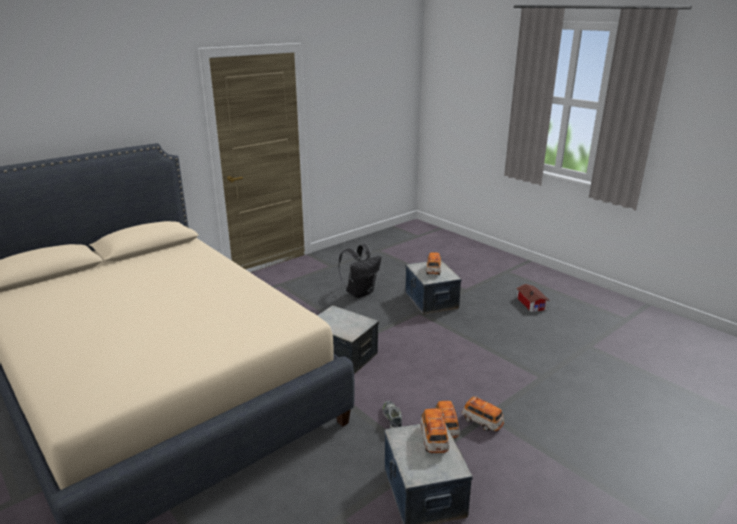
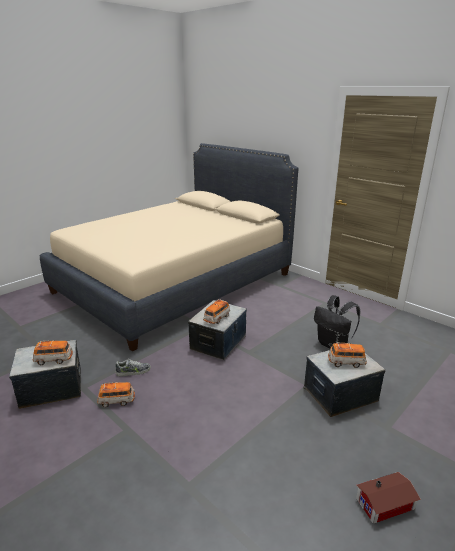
camera: 85 degrees right, 0 degrees up
toy car [461,396,504,431] -> toy car moved to [203,299,230,324]

